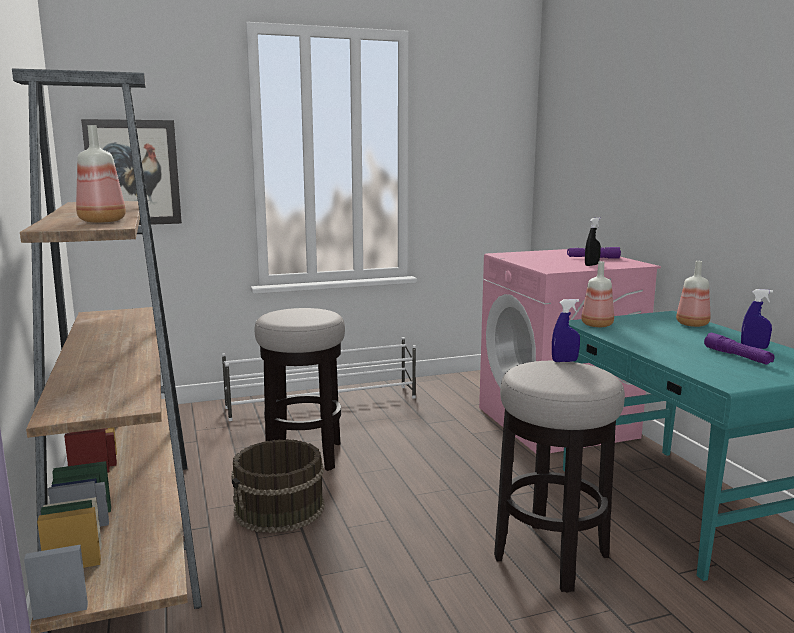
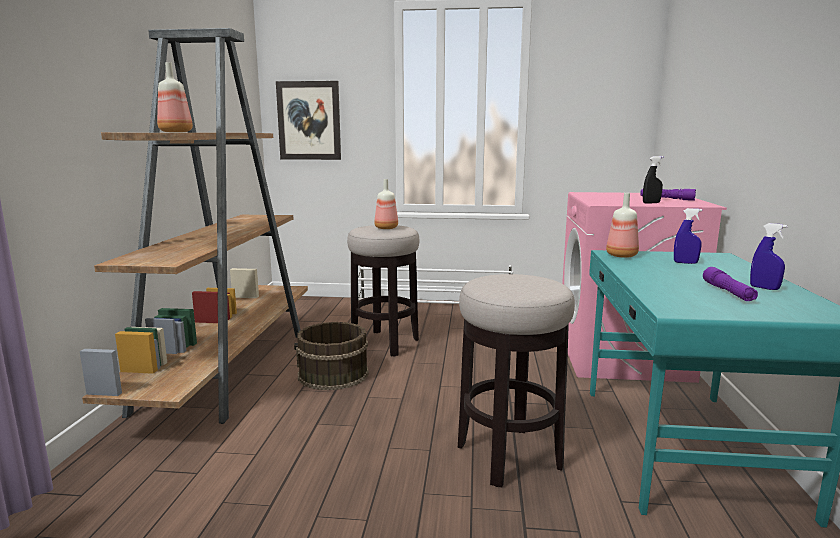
camera: 25 degrees right, 0 degrees up
blue spray bottle [552,299,580,362] -> blue spray bottle moved to [674,208,702,264]
bottle [676,261,710,327] -> bottle moved to [374,179,398,229]

